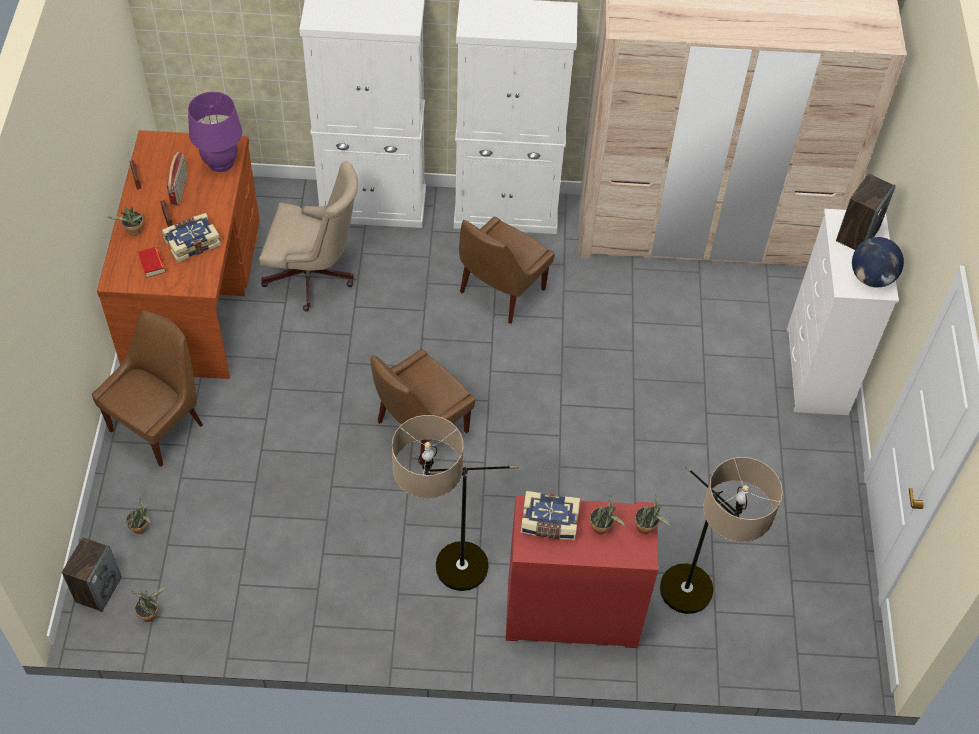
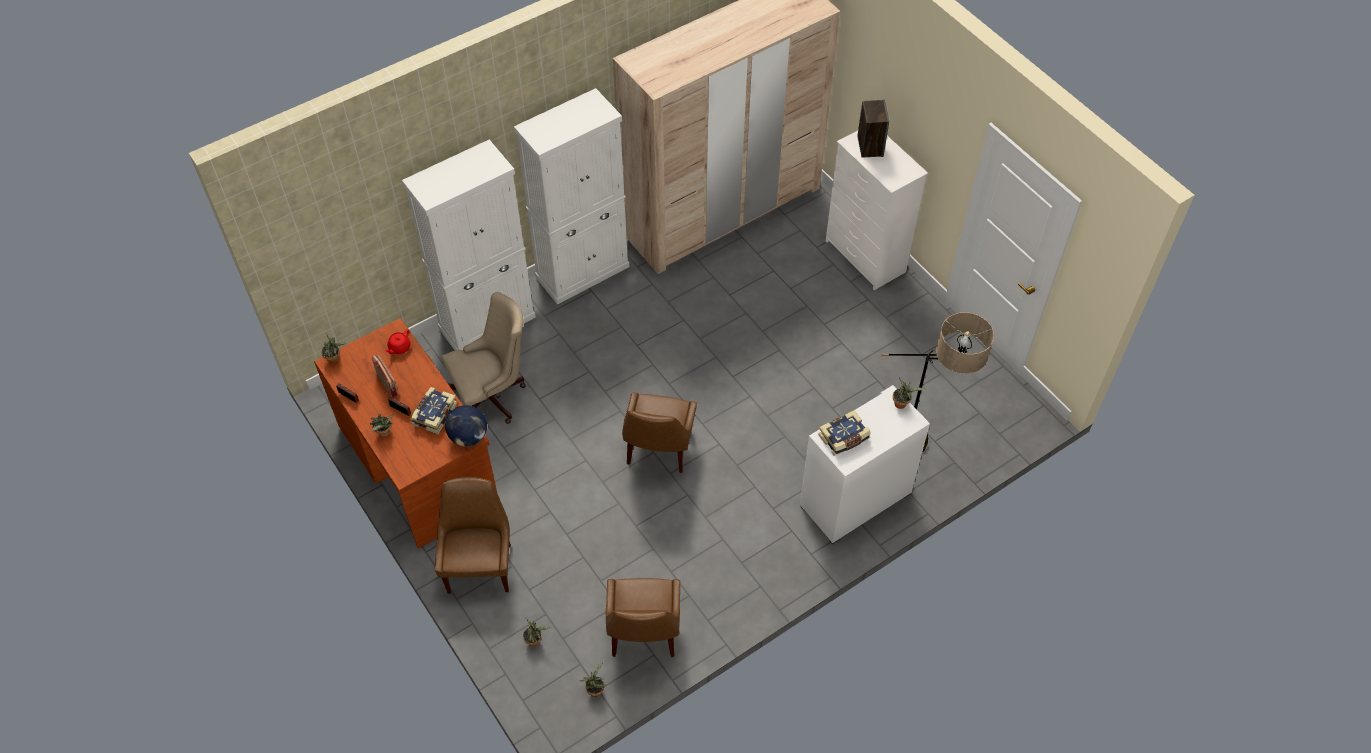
camera: 35 degrees left, 0 degrees up
speaker [62,537,122,612] -> none
book [138,247,166,278] -> none
purple table lamp [188,92,242,172] -> red teapot [385,329,410,354]
floor lamp [392,415,519,591] -> none
brown chair [459,216,555,324] -> brown chair moved to [606,578,680,657]
red cabinet [506,495,658,648] -> white cabinet [800,385,930,544]
potted plant [590,496,625,535] -> potted plant moved to [321,333,346,364]
globe [852,237,904,287] -> globe moved to [445,405,487,447]

